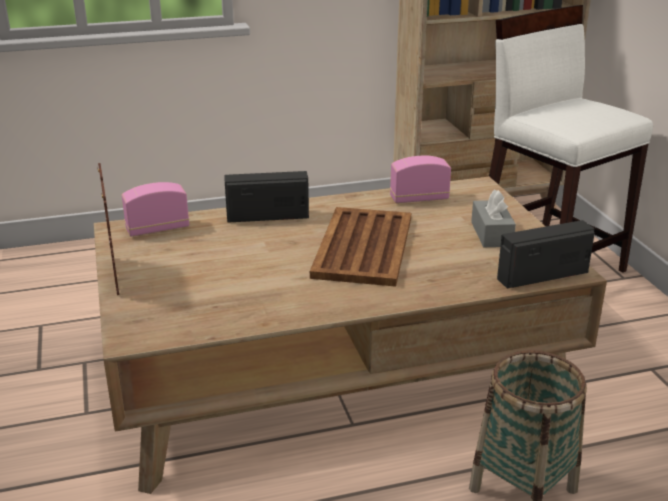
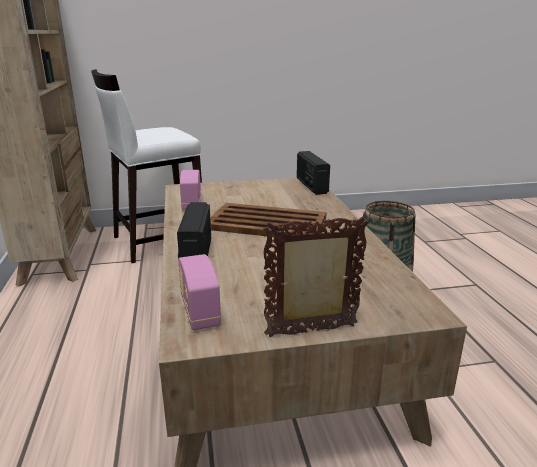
camera: 85 degrees left, 5 degrees down
grey tissue box [471,189,516,247] -> none

